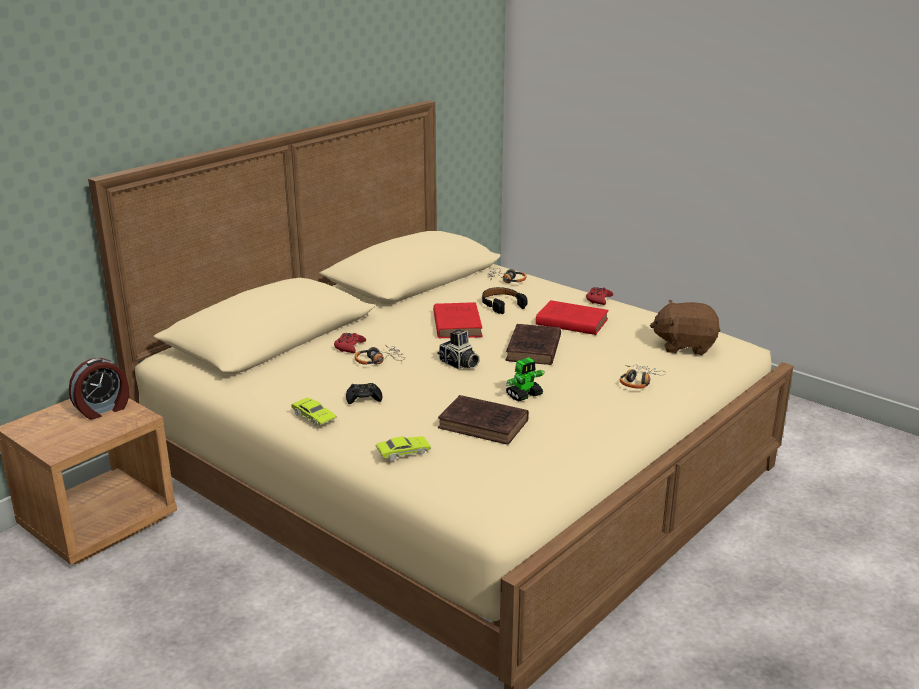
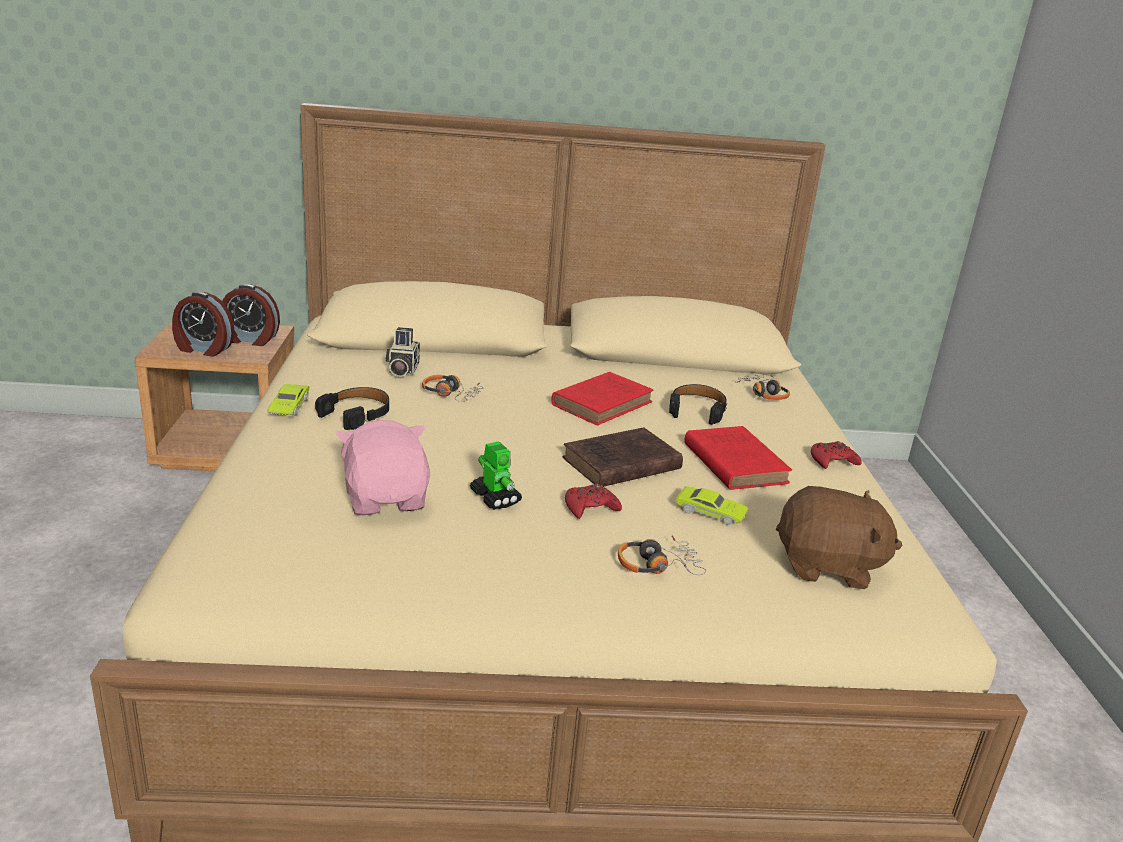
camera: 45 degrees right, 0 degrees up
red game controller [334,333,366,353] -> red game controller moved to [565,484,622,519]
black game controller [346,383,382,404] -> black headphones [315,387,389,430]
green toy car [376,437,431,461] -> green toy car moved to [675,486,749,525]
camera [437,329,480,369] -> camera moved to [386,327,420,377]
brown book [438,395,529,445] -> pink plush toy [336,420,430,515]
toy robot [506,357,545,401] -> toy robot turned 135 degrees counterclockwise [470,441,522,510]
brown plush toy [650,300,720,355] -> brown plush toy turned 135 degrees clockwise [776,486,902,589]
none -> alarm clock [172,292,235,357]

